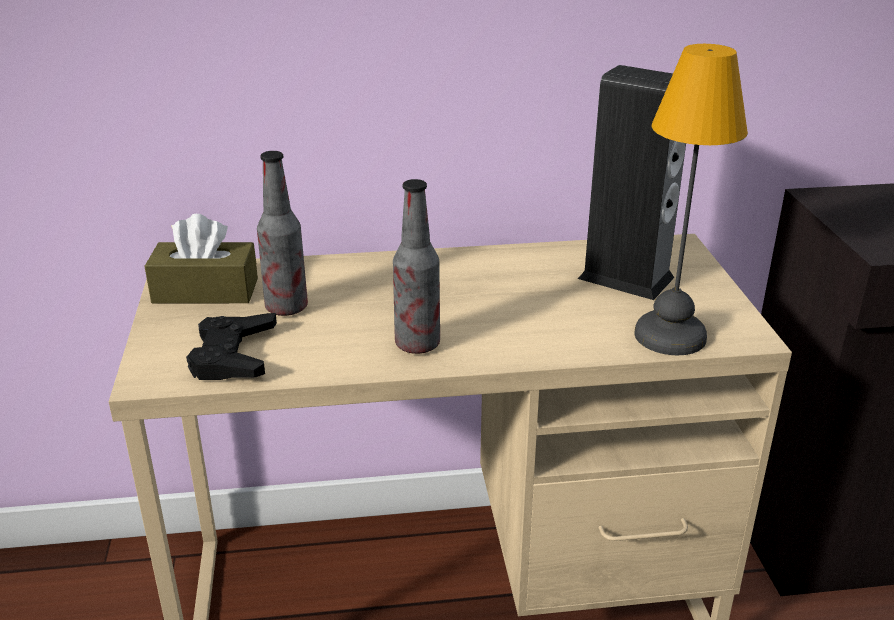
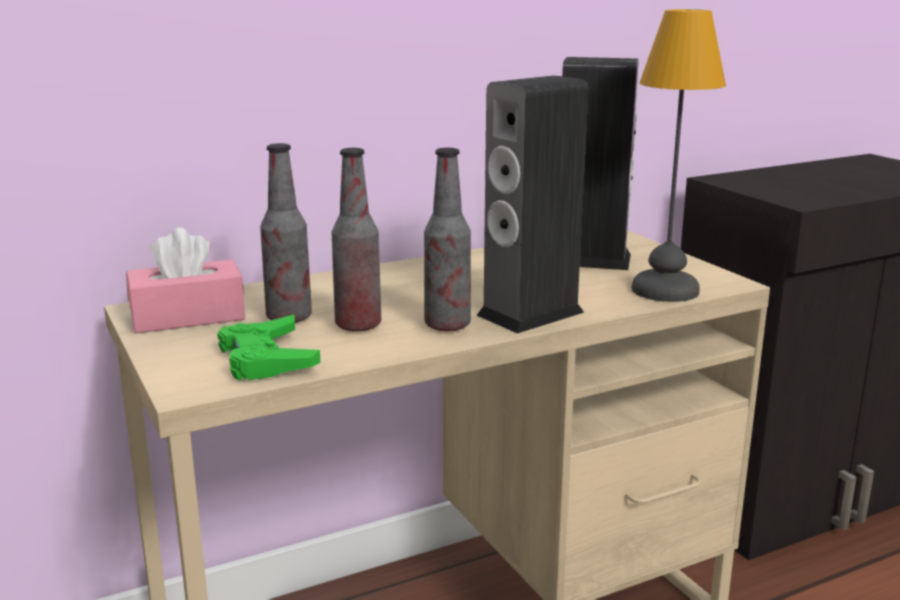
camera: 20 degrees left, 10 degrees down
brown tissue box [144,214,258,304] -> pink tissue box [126,228,245,333]
black game controller [186,313,277,380] -> green game controller [217,314,321,381]
none -> bottle [332,148,381,332]
none -> speaker [476,75,588,334]

